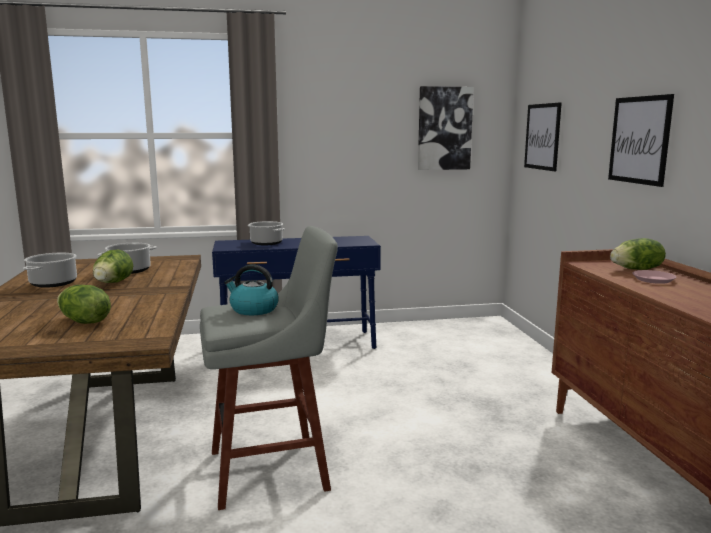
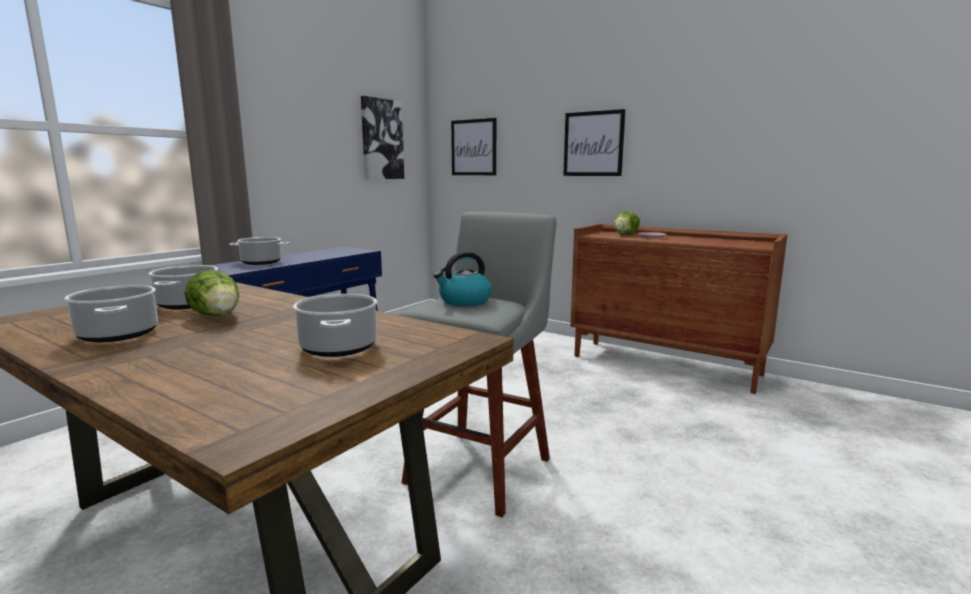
camera: 45 degrees left, 0 degrees up
lettuce [57,285,111,324] -> cooking pot [293,294,378,357]

